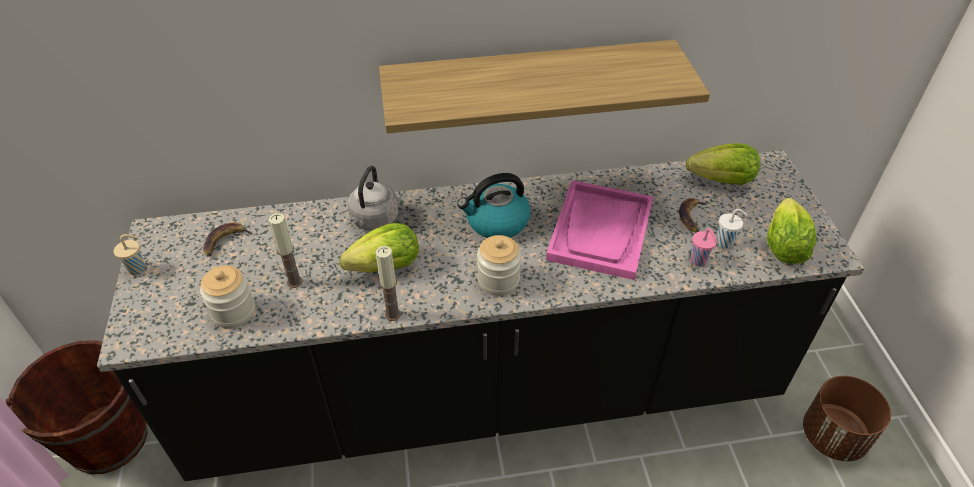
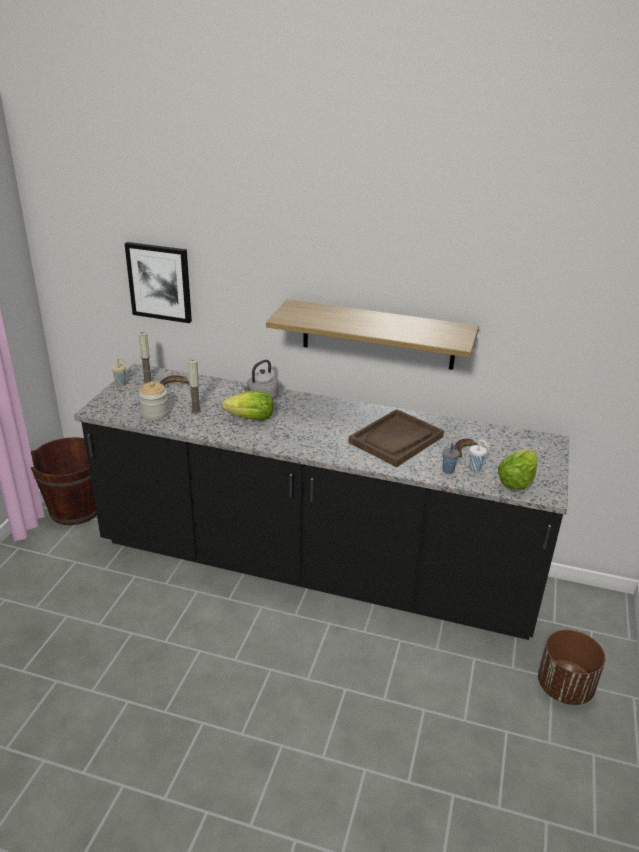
camera: 25 degrees right, 15 degrees down
candle [376,246,401,321] -> candle moved to [138,332,152,384]
kettle [457,173,530,238] -> none
jar [477,235,521,296] -> none
pink tray [546,180,653,280] -> brown tray [348,409,444,467]
lettuce [686,143,760,185] -> none
pink cup [690,228,717,267] -> grey cup [442,443,459,474]
none -> picture [125,242,192,323]

